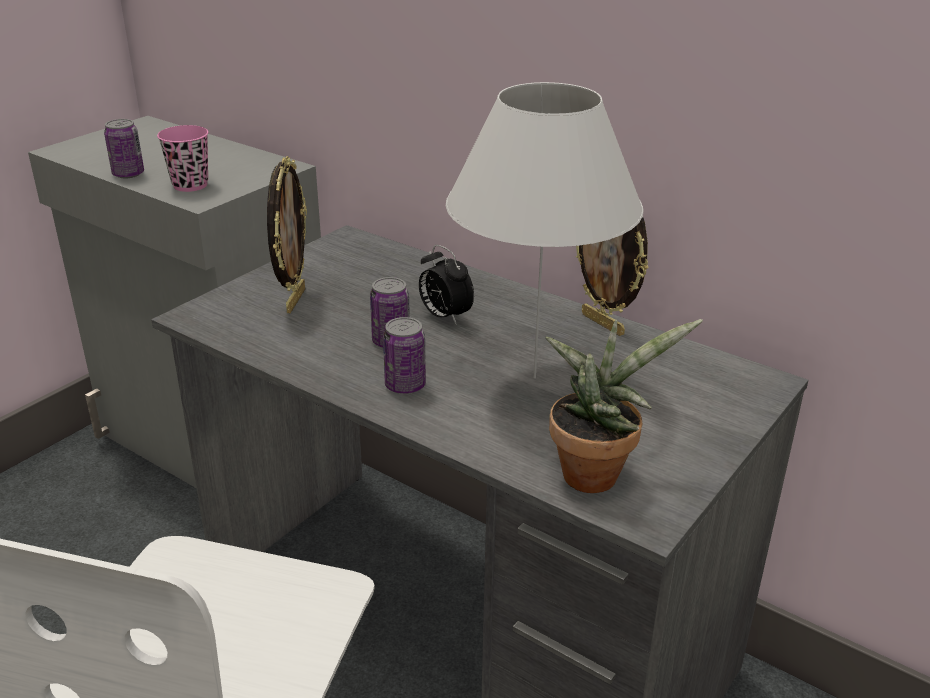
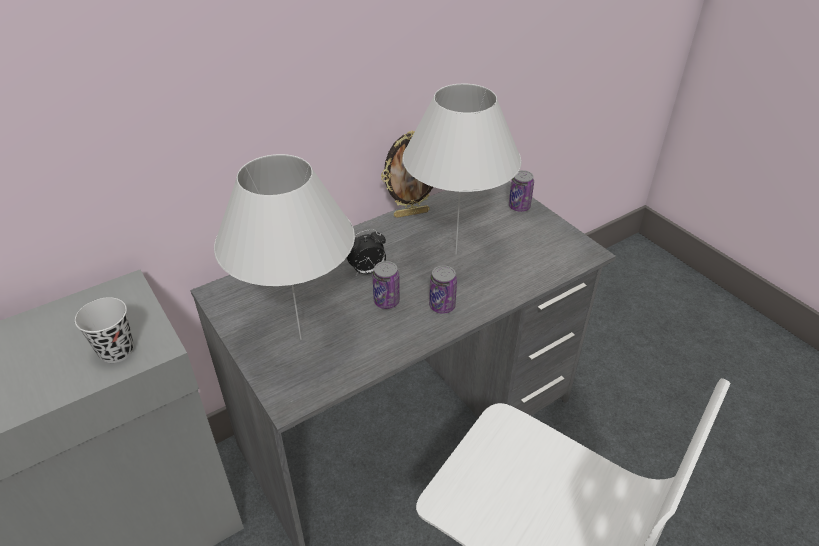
camera: 70 degrees left, 10 degrees up
can [104,119,144,178] -> can moved to [509,170,534,212]
pink cup [157,125,208,192] -> black cup [75,297,134,363]
picture frame [267,156,307,313] -> white table lamp [214,154,355,340]
potted plant [546,319,703,493] -> none

